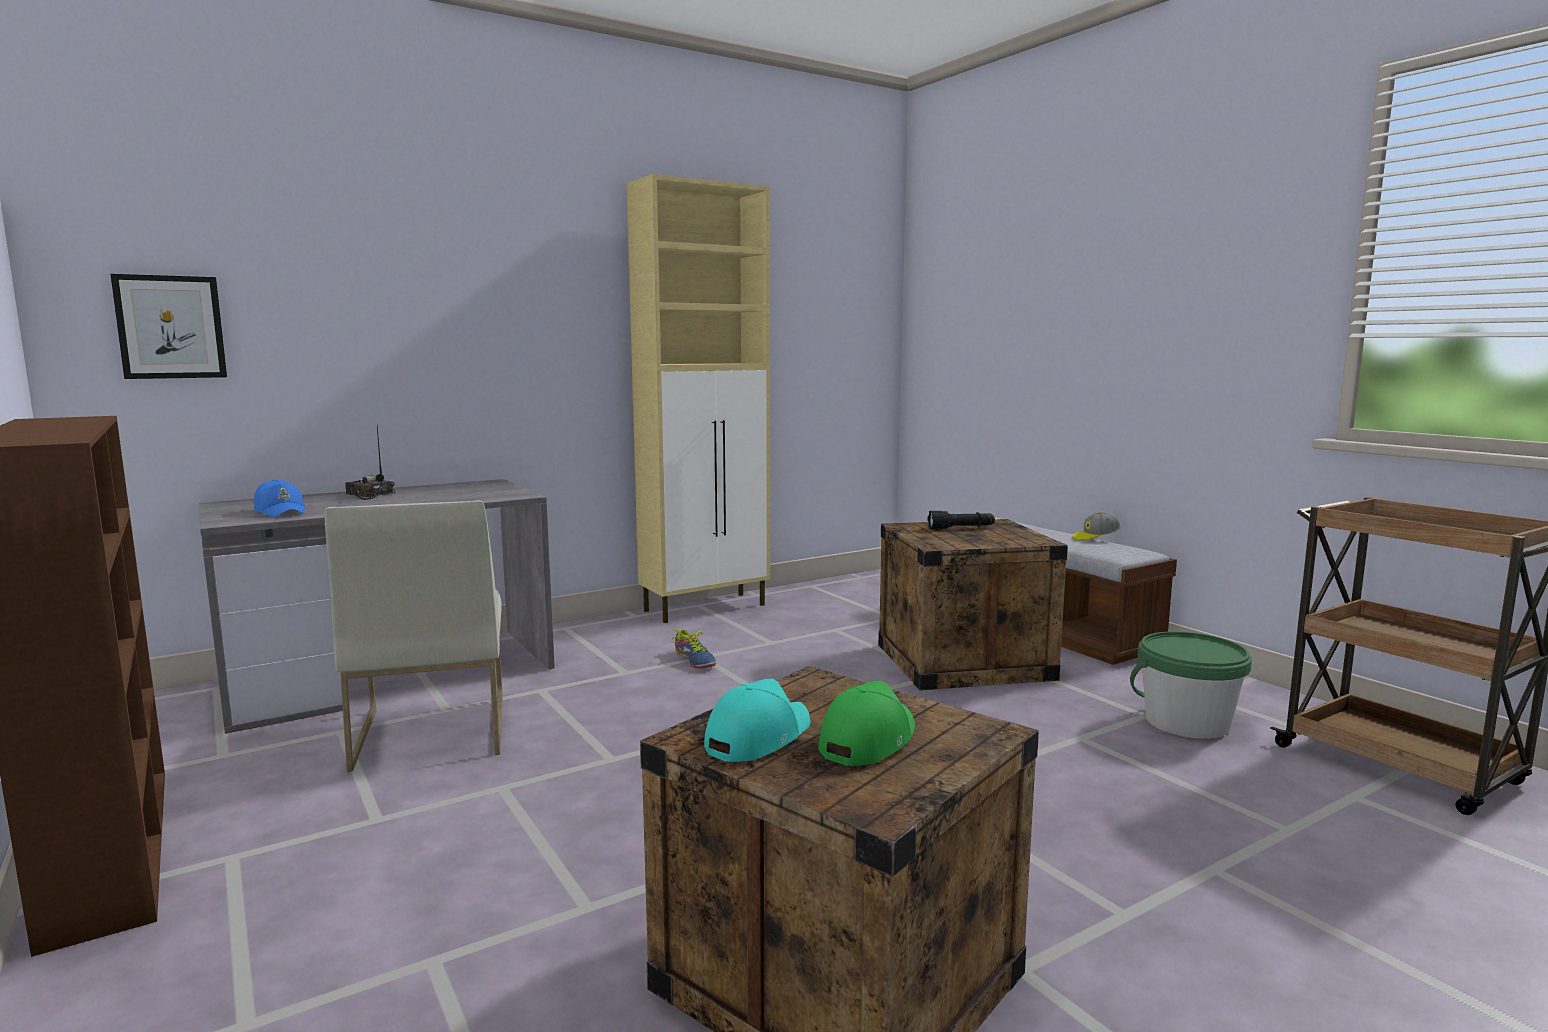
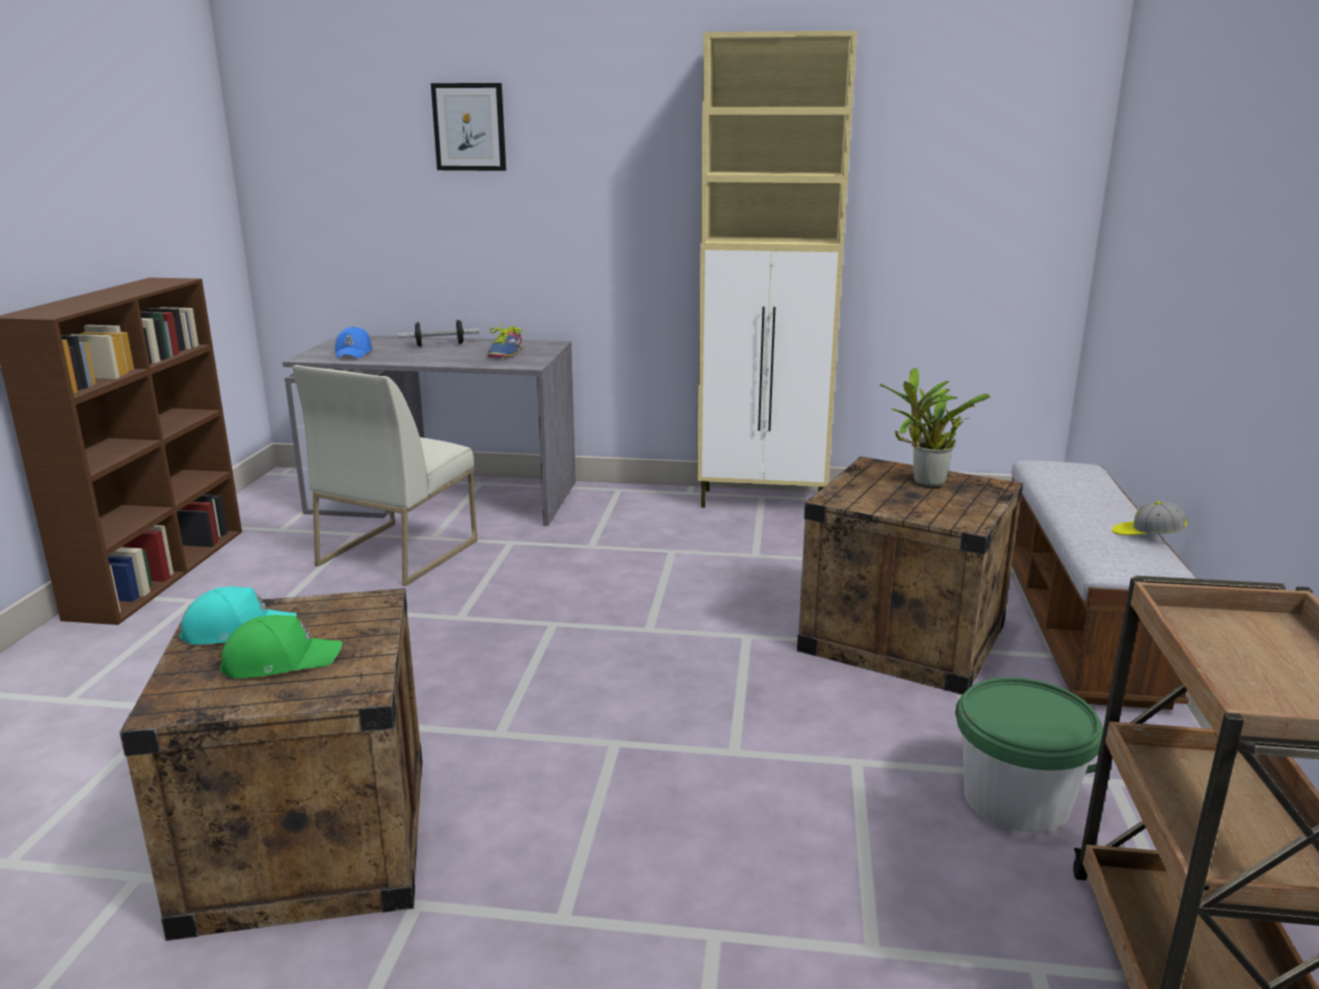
camera: 40 degrees right, 10 degrees up
picture [110,274,227,379] -> picture moved to [431,83,506,171]
radio [345,425,395,500] -> dumbbell [398,320,479,347]
shoe [672,629,716,669] -> shoe moved to [488,324,522,357]
black flashlight [928,511,995,530] -> potted plant [879,368,991,487]

